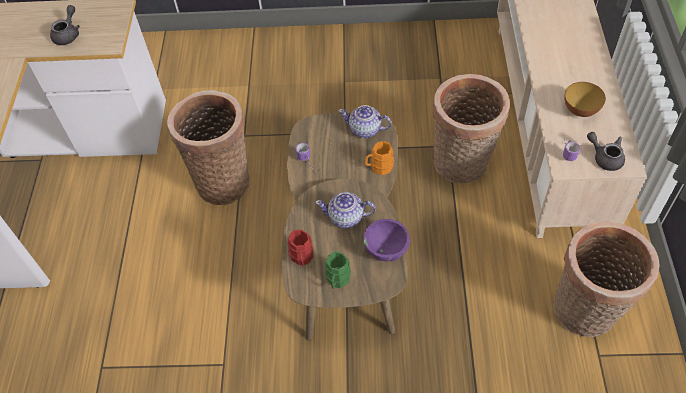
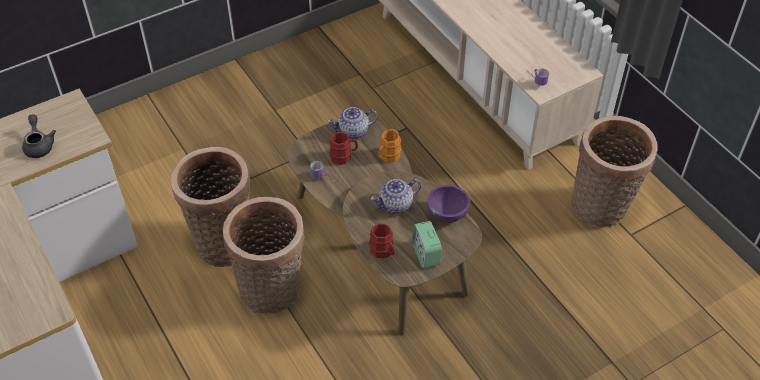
camera: 35 degrees left, 5 degrees down
green mug [325,251,351,289] -> alarm clock [412,221,442,268]
basket [433,74,510,184] -> basket moved to [223,197,305,314]
bowl [564,82,606,117] -> none
grey teapot [587,132,625,171] -> none
none -> red mug [329,132,358,165]

